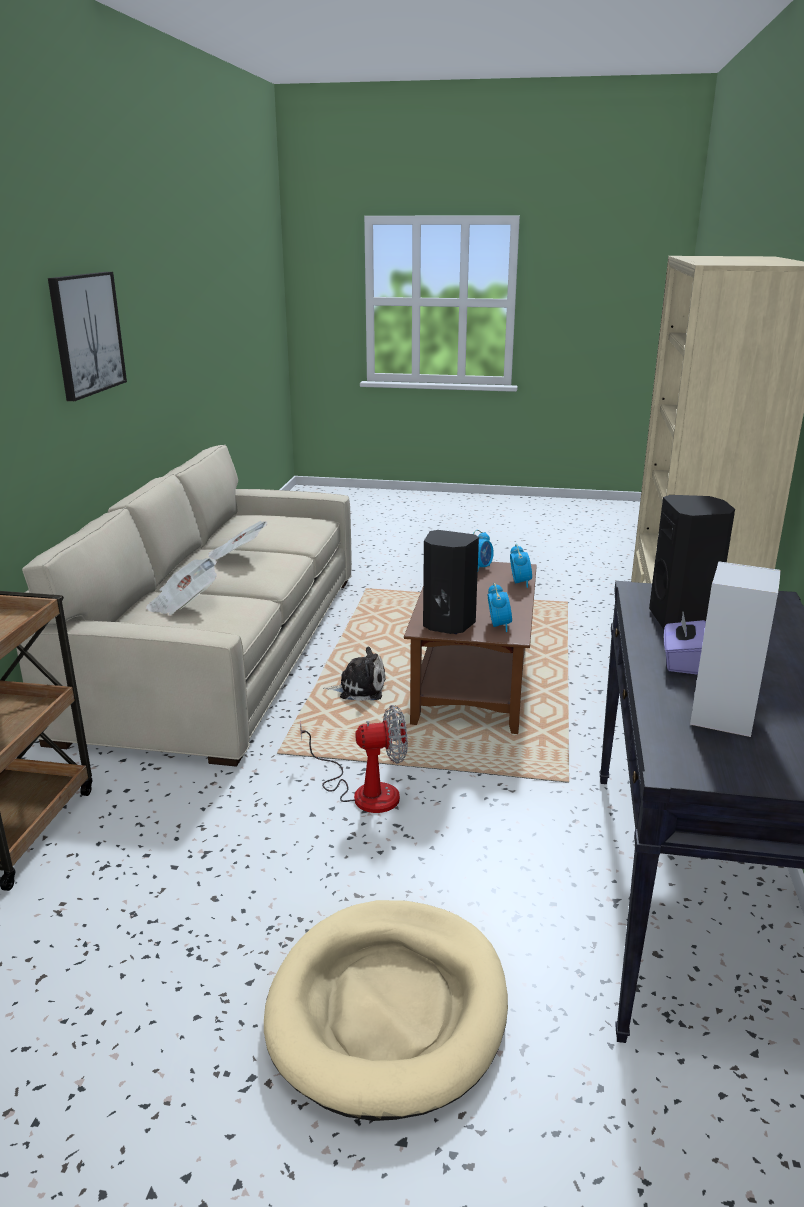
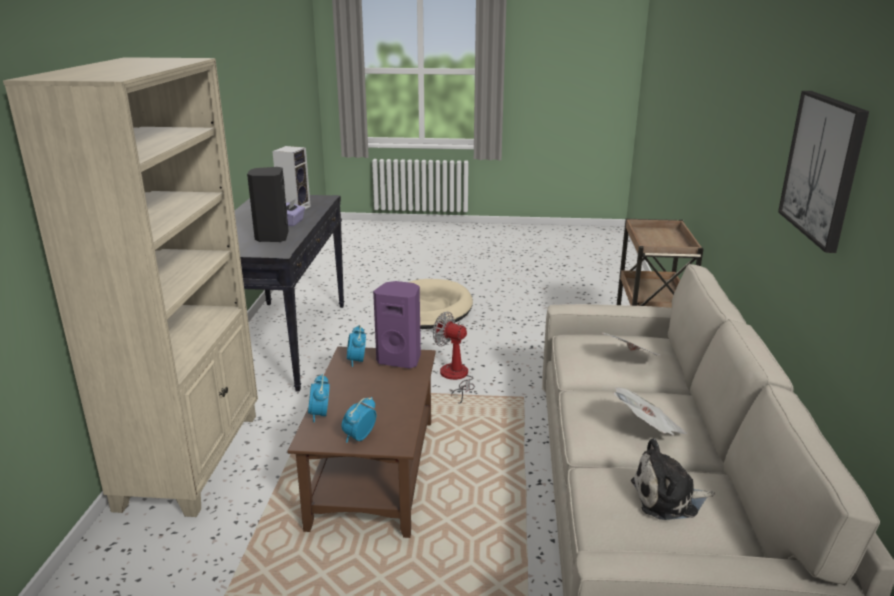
camera: 175 degrees right, 0 degrees up
fan [300,705,408,813] -> fan turned 45 degrees clockwise [433,312,475,404]
plush toy [323,647,386,701] -> plush toy moved to [631,438,715,520]
black speaker [423,530,479,634] -> purple speaker [373,281,421,369]

